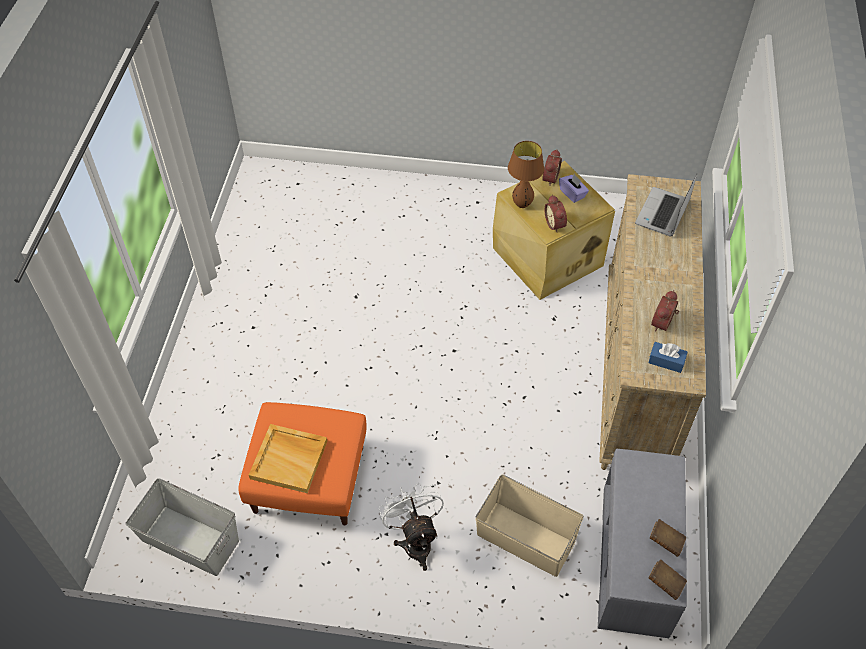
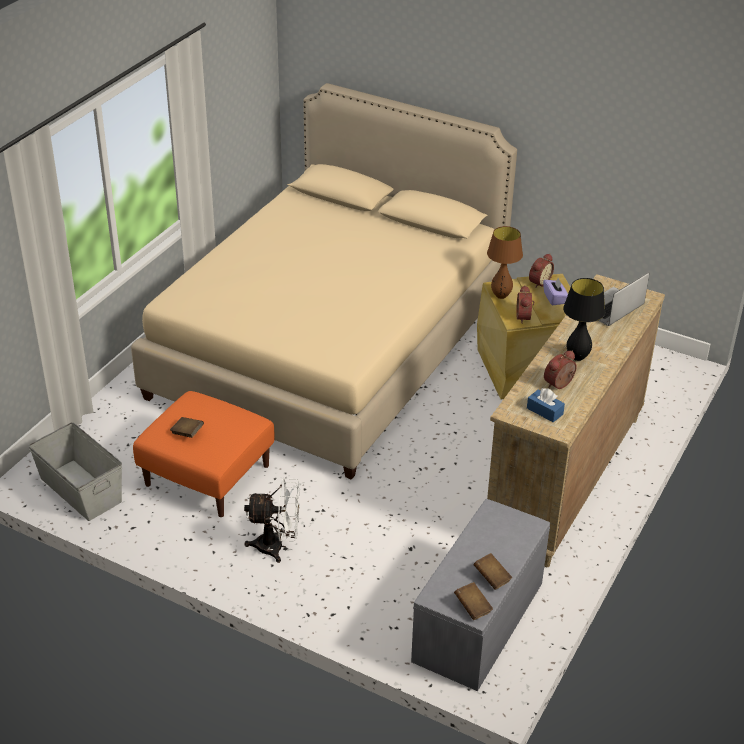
camera: 20 degrees right, 15 degrees down
beige tray [249,424,327,493] -> brown book [170,417,204,438]
white fan [379,483,444,571] -> white fan turned 90 degrees clockwise [244,478,300,563]
beige storage box [475,475,584,577] -> none
none -> beige bed [131,83,517,480]
none -> black table lamp [563,278,605,361]

